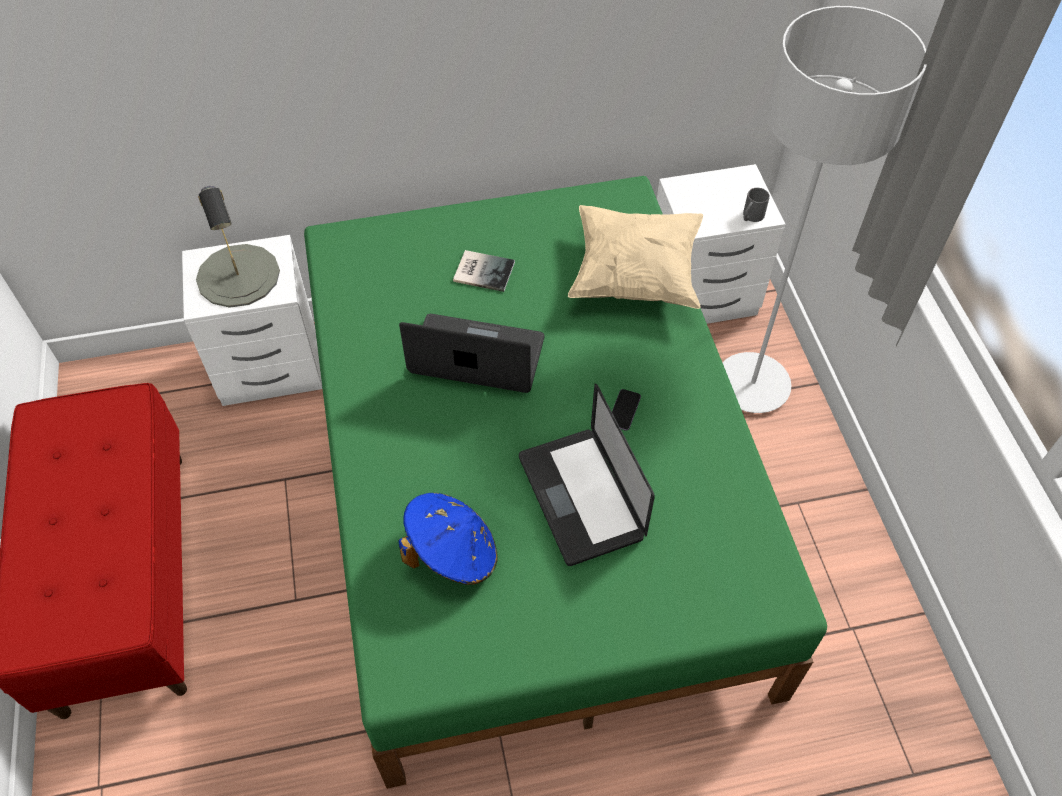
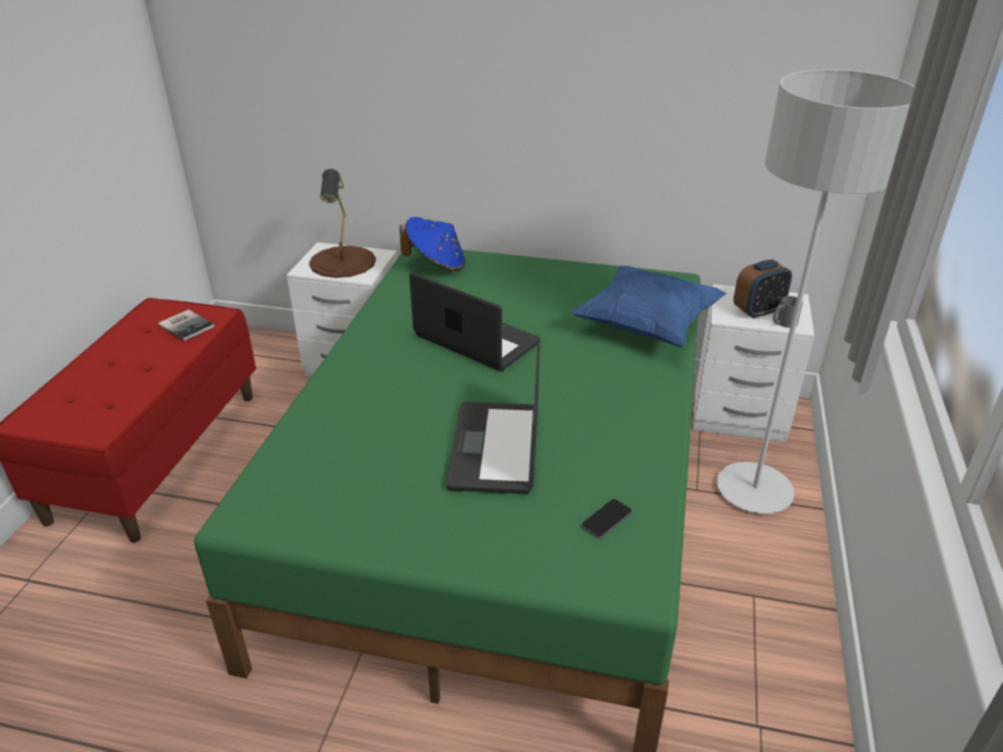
camera: 25 degrees right, 20 degrees down
grey table lamp [196,186,280,308] -> brown table lamp [309,169,376,278]
blue hat [399,493,497,585] -> blue hat moved to [400,217,466,271]
book [453,250,515,292] -> book moved to [158,309,214,341]
beige pillow [568,205,703,309] -> blue pillow [571,266,726,347]
phone [612,389,641,431] -> phone moved to [582,499,632,538]
none -> alarm clock [734,260,792,319]

